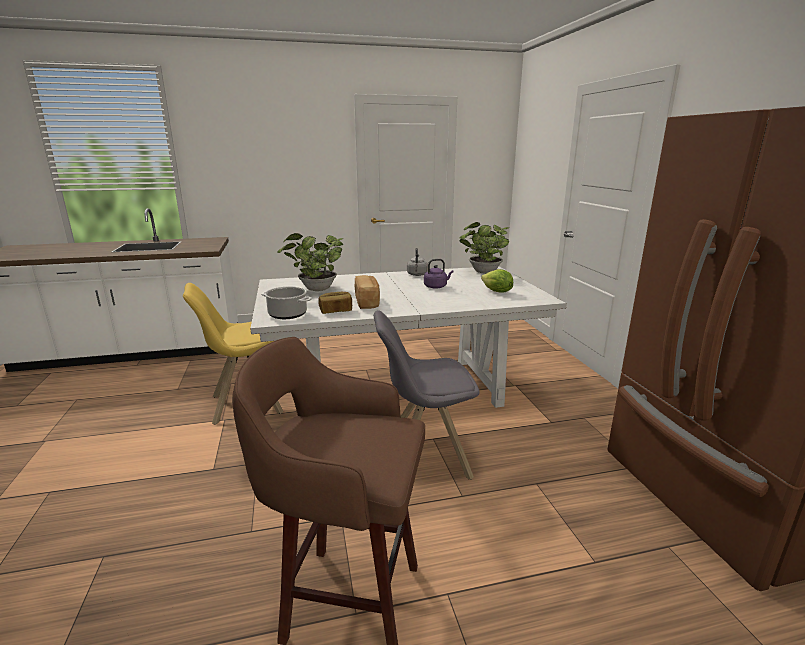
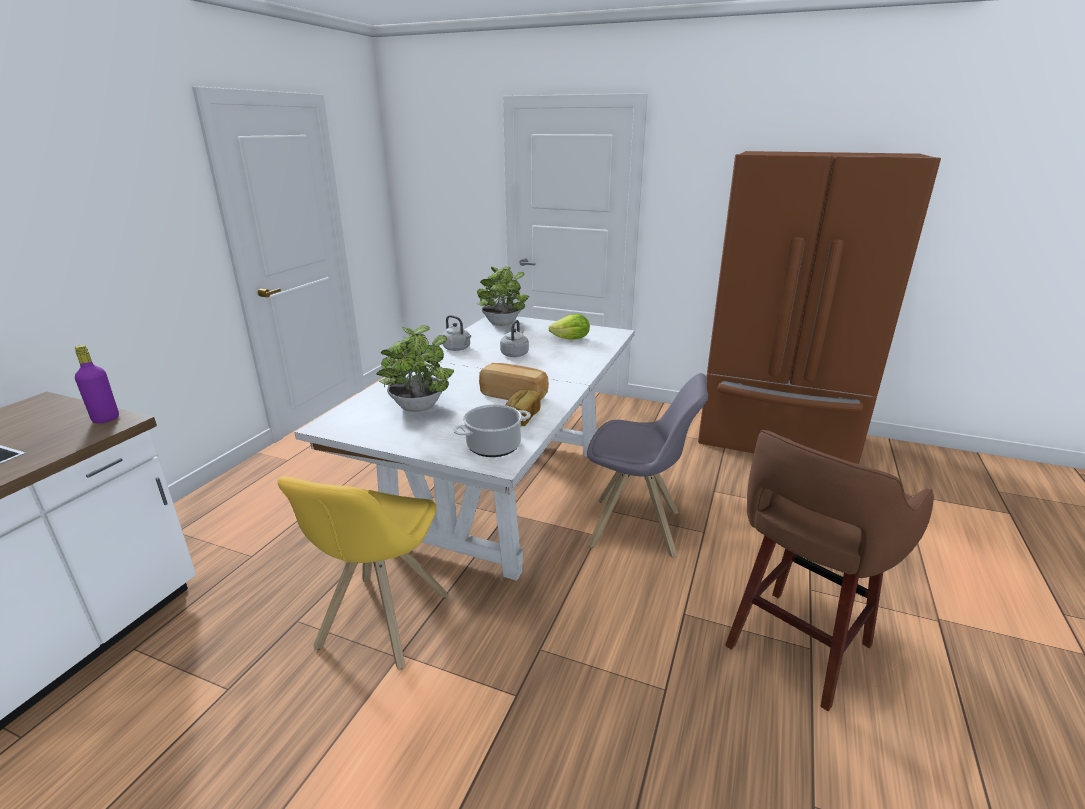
camera: 55 degrees left, 5 degrees up
grey chair [374,310,479,480] -> grey chair turned 105 degrees counterclockwise [587,373,708,558]
purple kettle [424,259,454,289] -> grey kettle [500,320,529,357]
none -> purple bottle [75,345,119,423]

